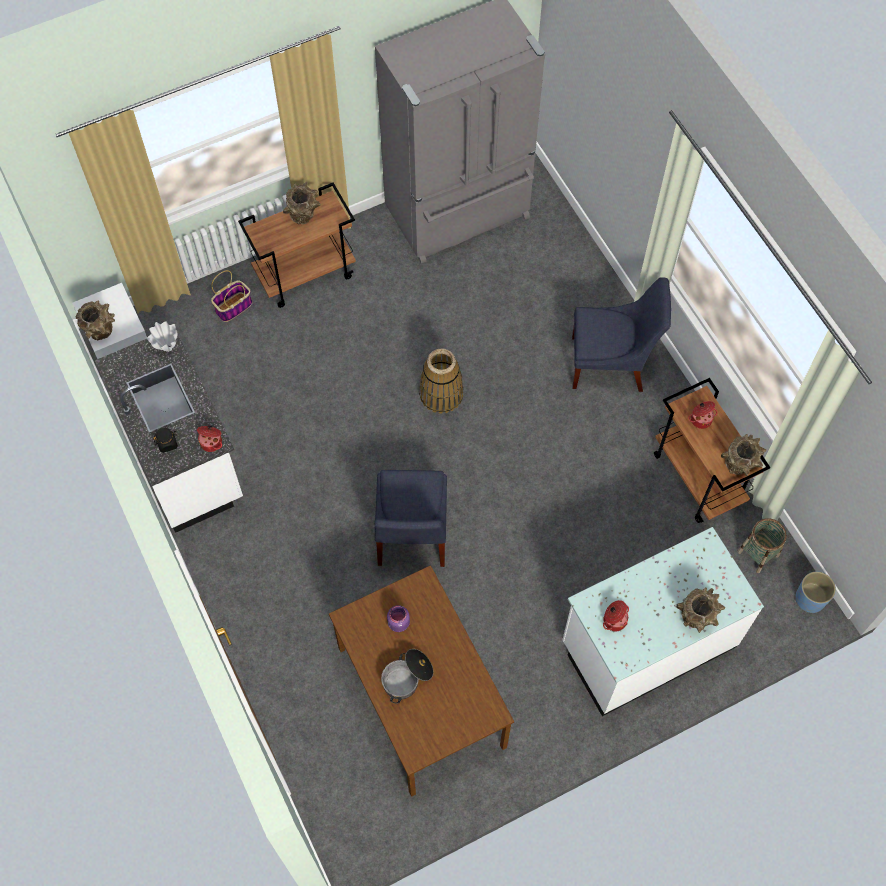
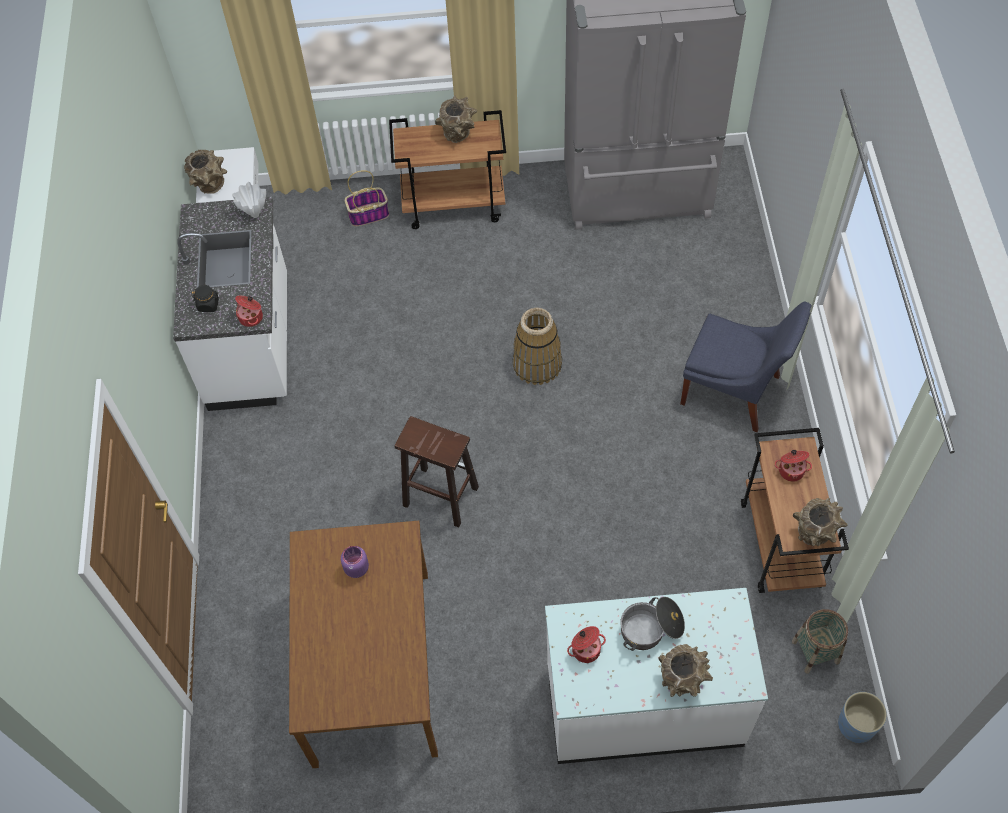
camera: 25 degrees right, 5 degrees down
blue chair [374,470,447,567] -> brown stool [395,416,479,527]
cooking pot [381,649,433,704] -> cooking pot moved to [620,597,685,651]

